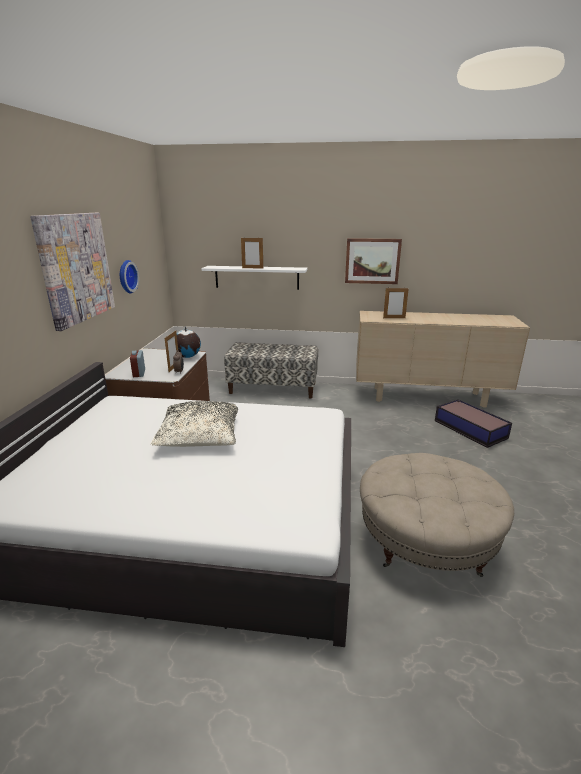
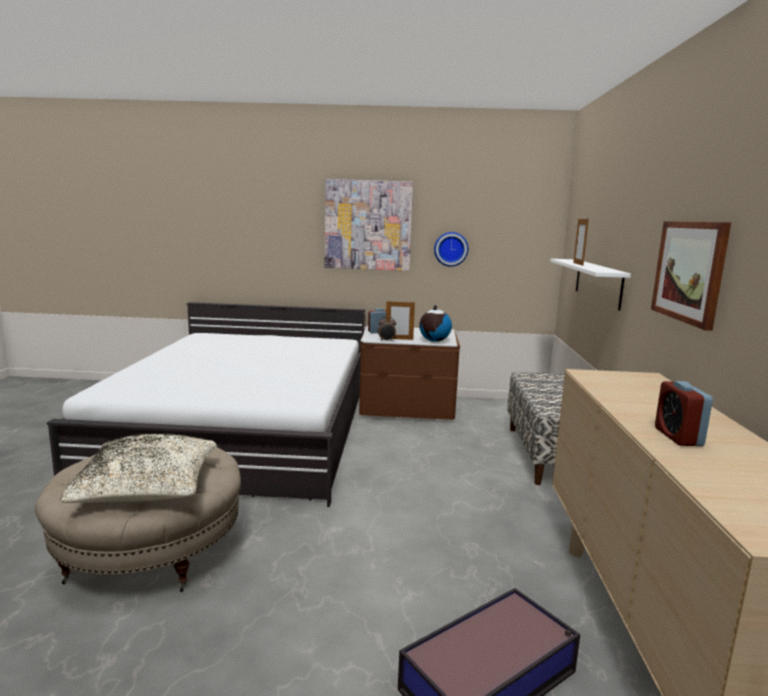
camera: 85 degrees right, 10 degrees down
beige pillow [151,401,238,447] -> beige pillow moved to [60,433,217,503]
picture frame [383,288,409,318] -> none
none -> alarm clock [655,381,713,446]

